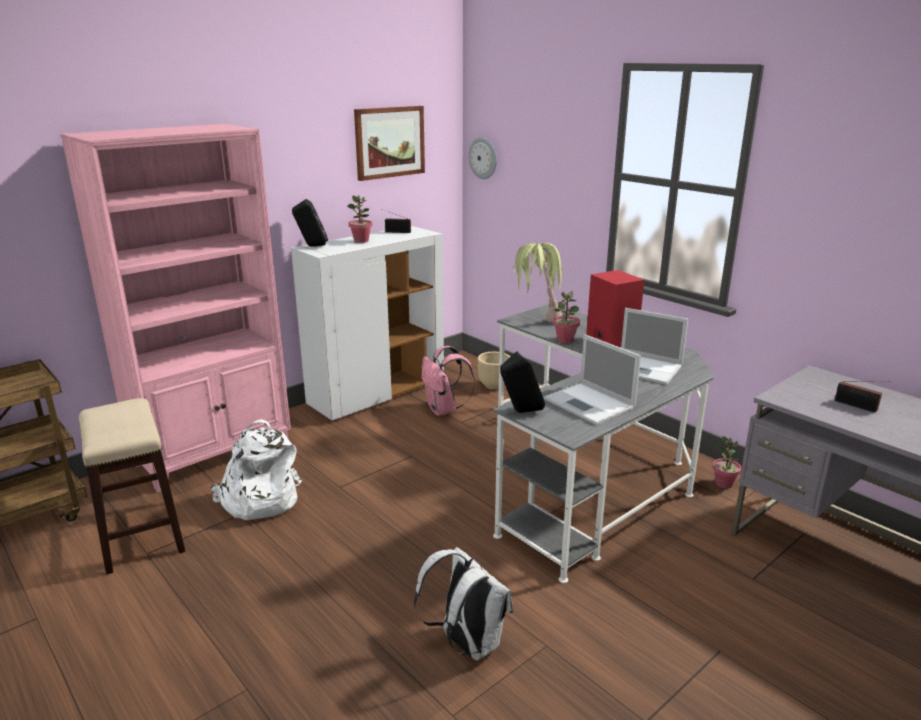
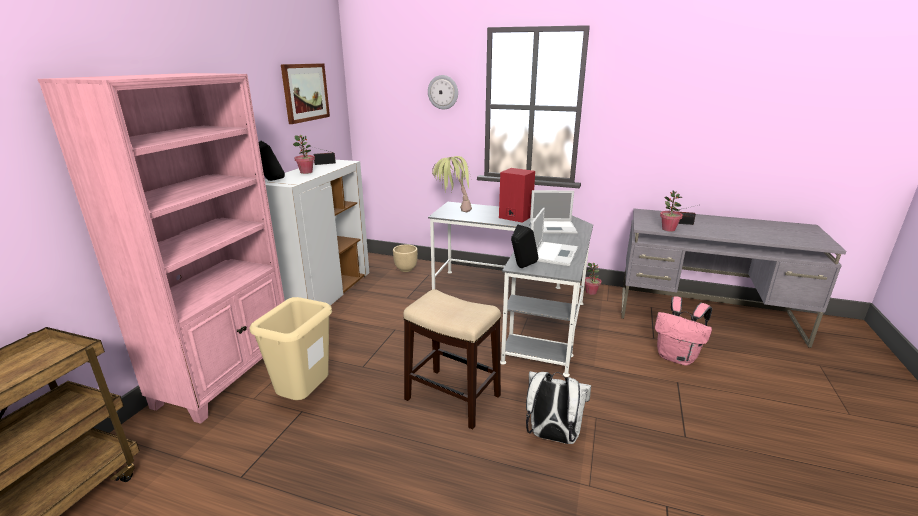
camera: 30 degrees left, 0 degrees up
stool [78,398,185,574] -> stool moved to [403,289,501,429]
white backpack [210,419,302,520] -> beige trash can [249,297,332,400]
pink backpack [421,346,475,416] -> pink backpack moved to [655,296,712,366]
wall clock [468,137,497,179] -> wall clock moved to [428,75,458,109]
laptop [544,335,641,425] -> laptop turned 90 degrees counterclockwise [531,208,578,266]
potted plant [553,290,580,343] -> potted plant moved to [660,191,683,232]

